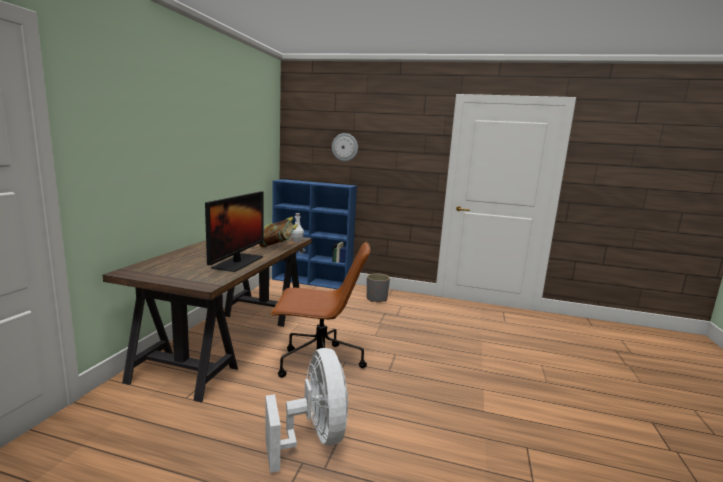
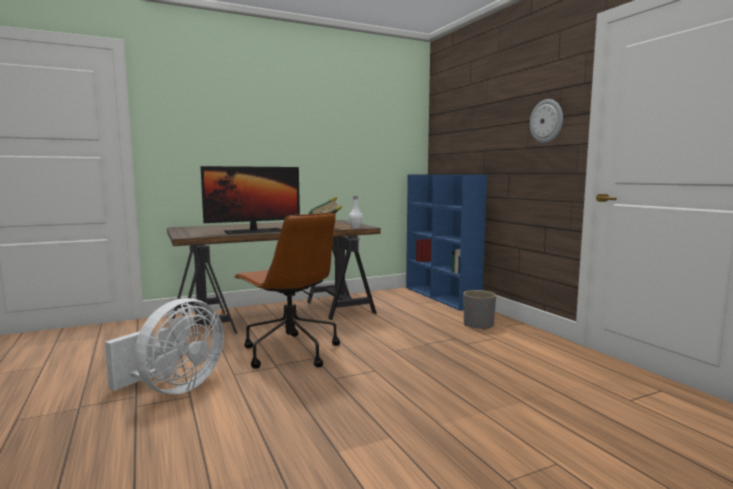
camera: 50 degrees right, 5 degrees down
wall clock [332,133,358,161] -> wall clock moved to [530,99,563,143]

